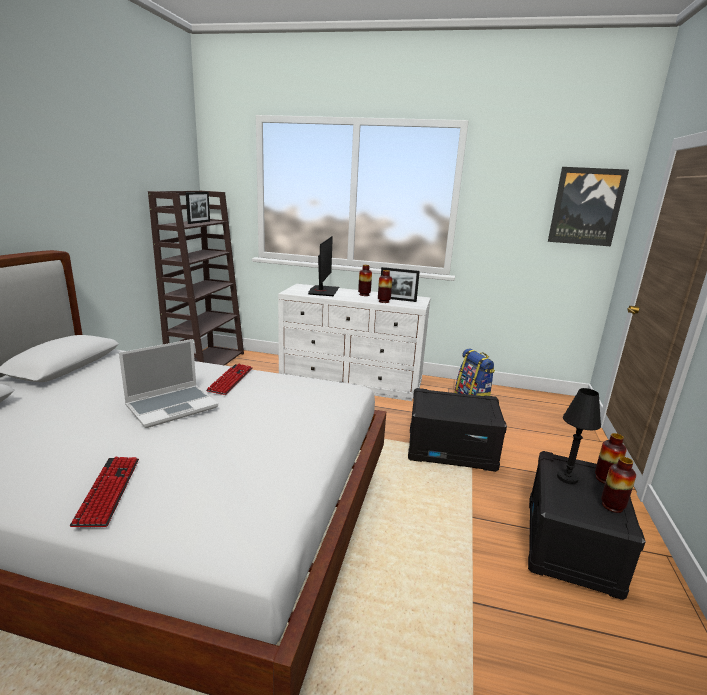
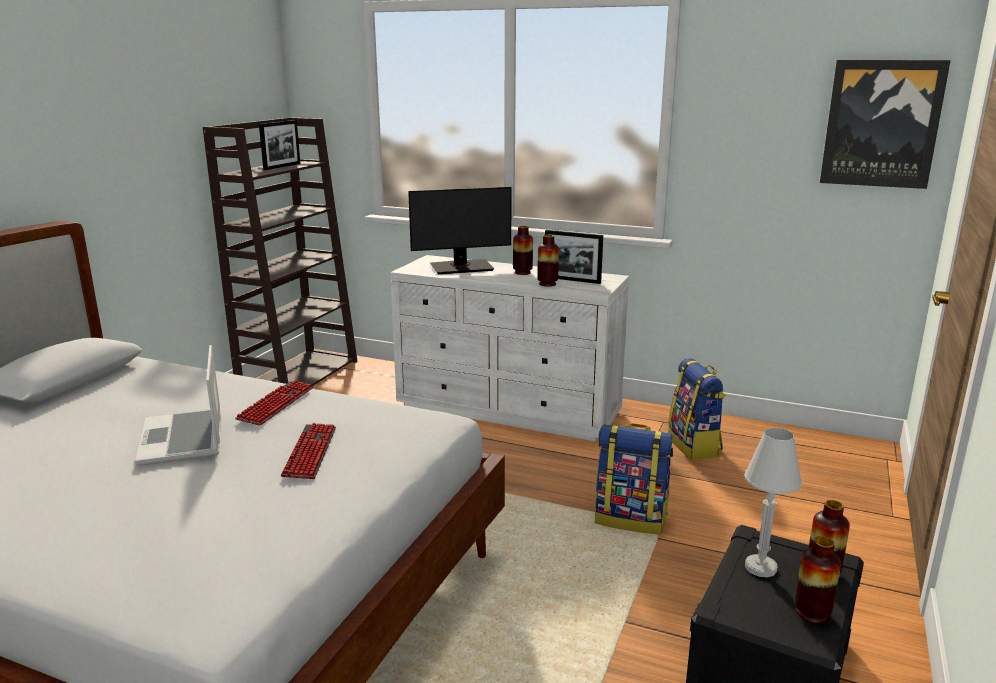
camera: 10 degrees right, 0 degrees up
keyboard [70,457,139,527] -> keyboard moved to [281,423,336,479]
laptop [119,339,218,428] -> laptop turned 105 degrees clockwise [135,345,221,466]
monitor [308,236,339,296] -> monitor turned 60 degrees clockwise [408,187,512,274]
black storage box [408,388,507,472] -> backpack [595,423,673,535]
black table lamp [557,388,601,484] -> white table lamp [744,428,802,577]

